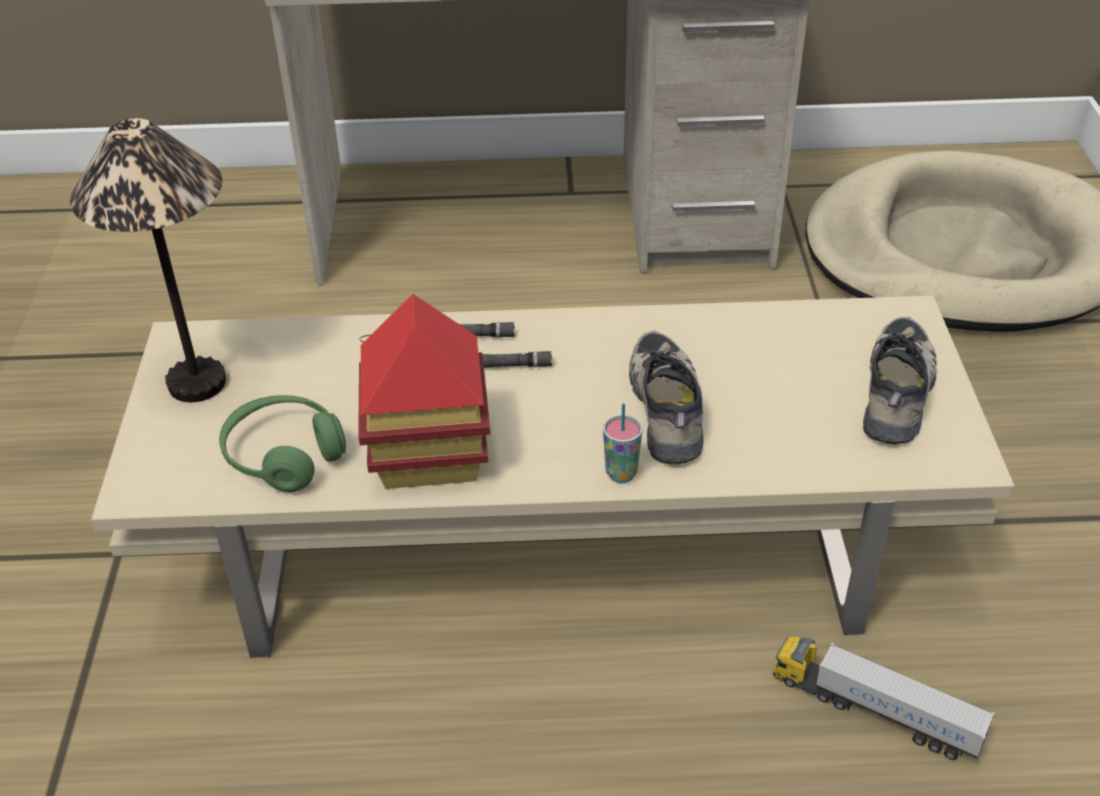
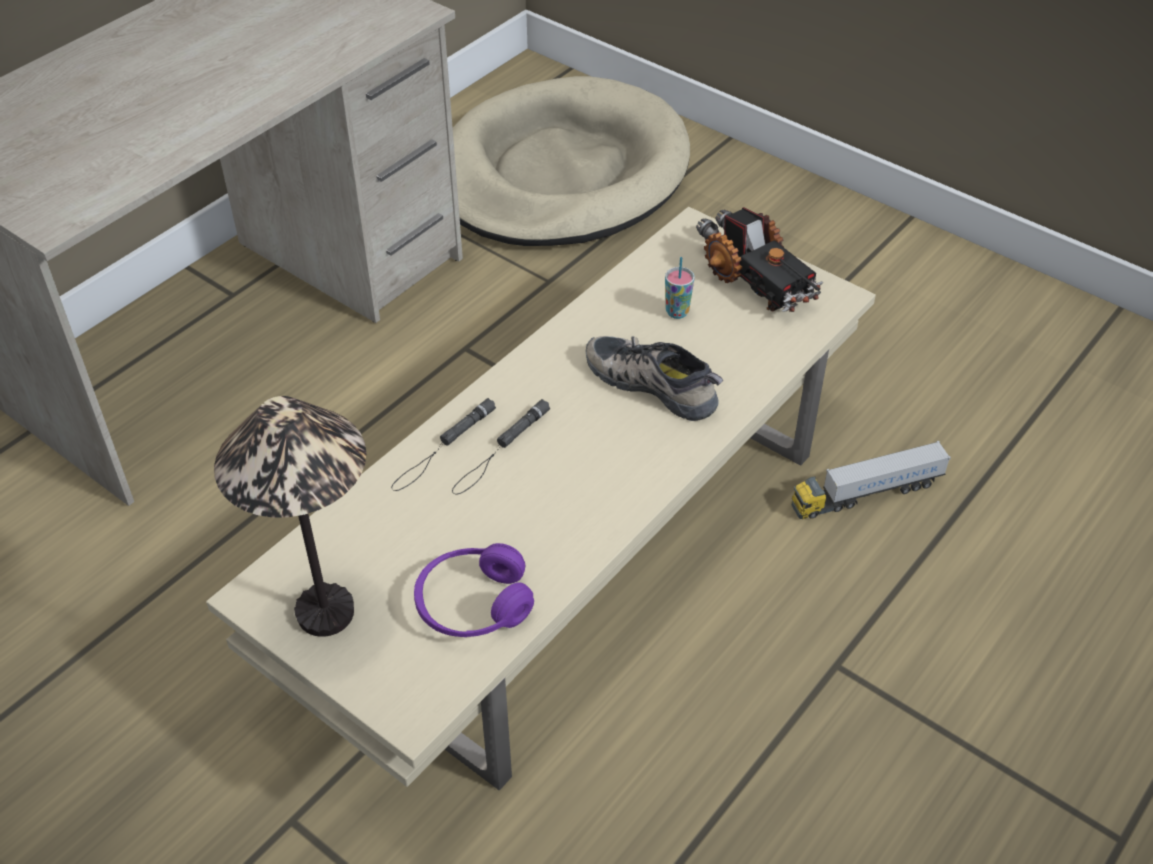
camera: 50 degrees left, 5 degrees up
green headphones [219,395,346,492] -> purple headphones [414,543,534,637]
toy house [358,294,490,489] -> none
cup [603,403,643,483] -> cup moved to [665,257,695,319]
shoe [863,317,937,444] -> toy truck [696,207,823,312]

